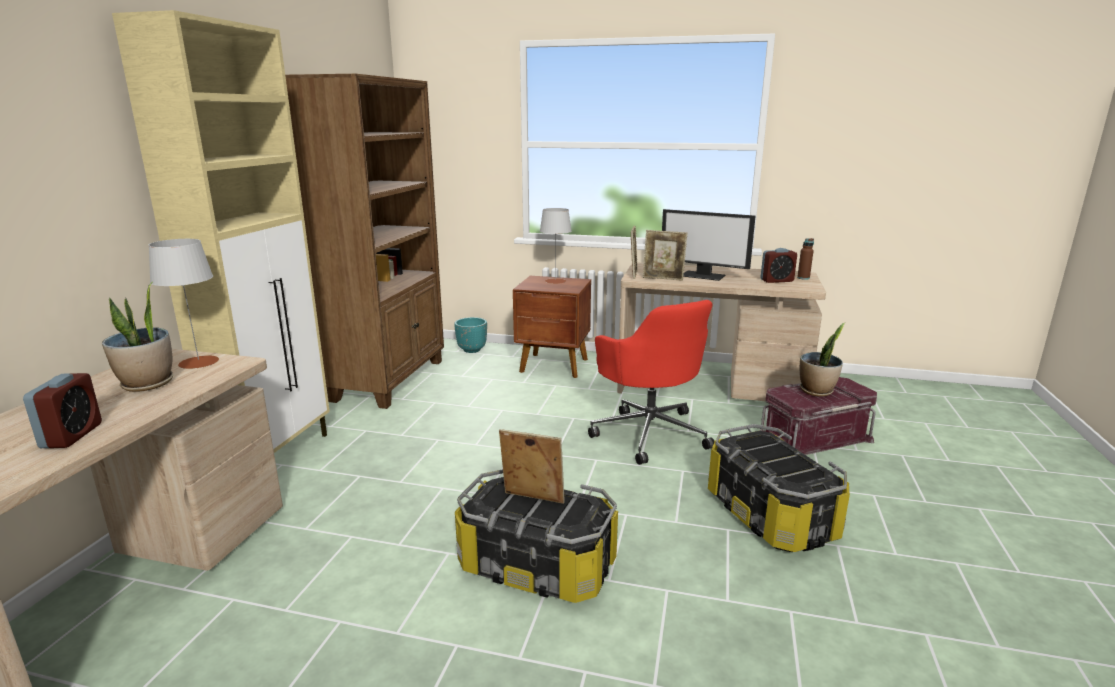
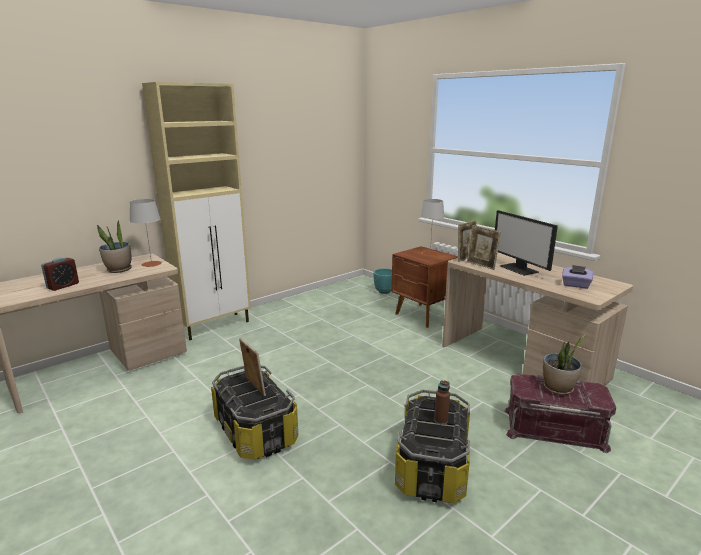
camera: 35 degrees right, 0 degrees up
brown bookcase [285,74,444,409] -> none
red office chair [588,300,714,465] -> none
alarm clock [760,248,797,283] -> purple tissue box [562,265,594,289]
brown bottle [797,238,814,280] -> brown bottle moved to [434,380,450,425]

